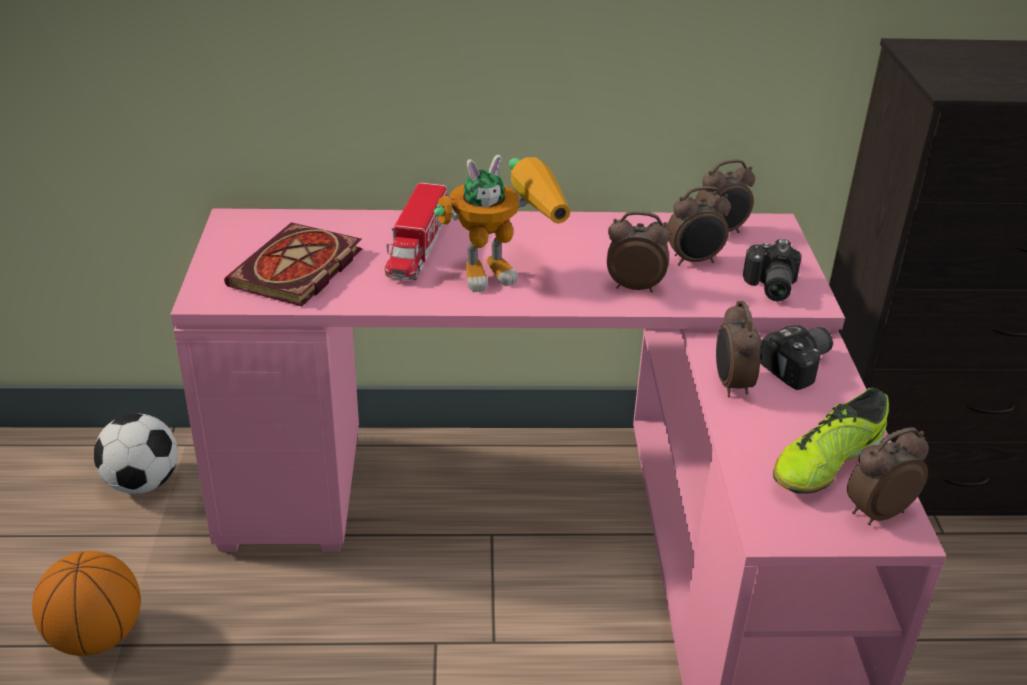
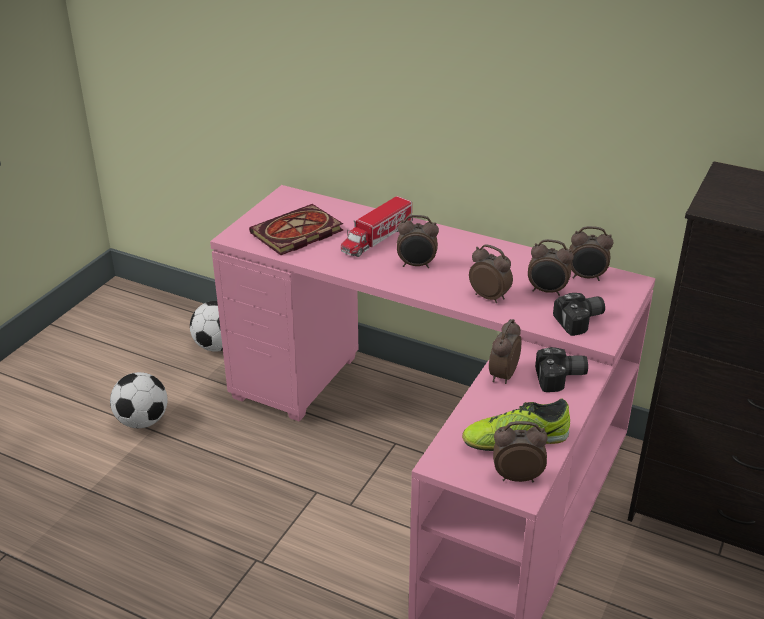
camera: 30 degrees right, 0 degrees up
basketball [32,551,141,656] -> football [110,372,168,428]
toy robot [434,155,570,292] -> alarm clock [397,215,439,268]
camera [743,239,801,301] -> camera turned 150 degrees counterclockwise [553,293,605,336]

